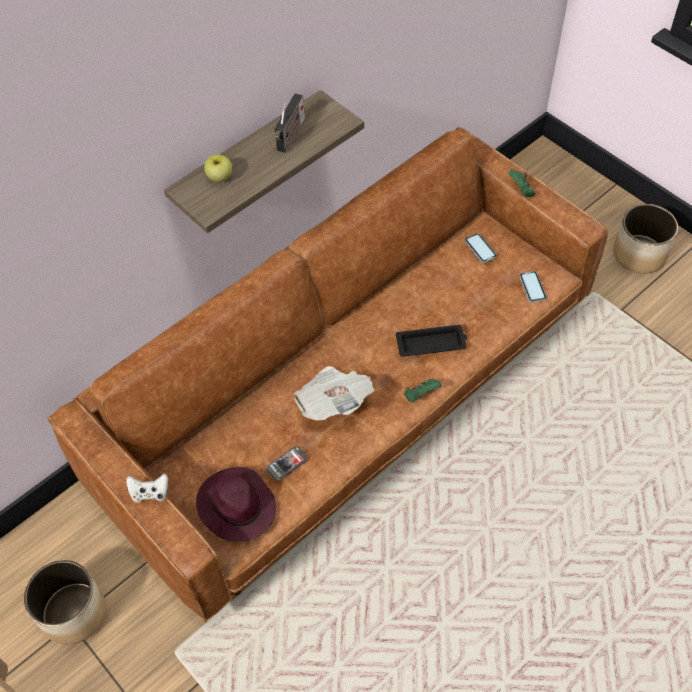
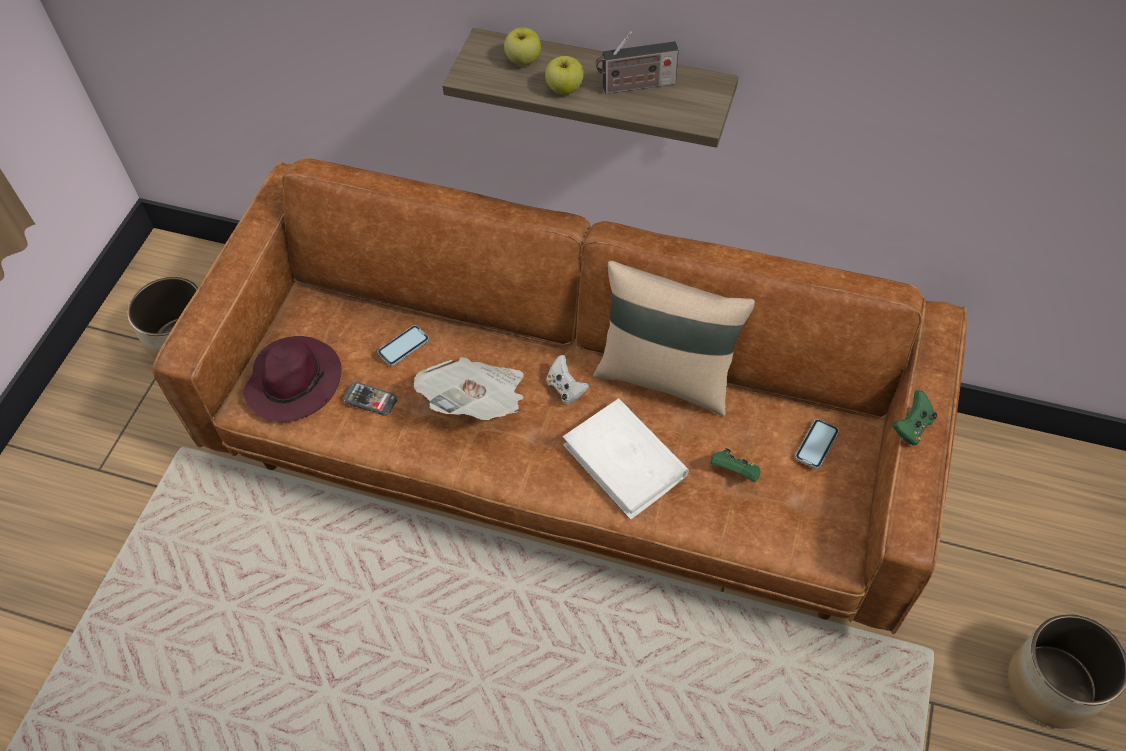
camera: 60 degrees right, 0 degrees up
white game controller [126,473,168,503] -> white game controller moved to [547,355,589,404]
black tray [396,325,467,357] -> white book [563,398,689,520]
green game controller [404,379,441,402] -> green game controller moved to [710,448,760,482]
phone [519,271,547,302] -> phone moved to [378,325,429,366]
none -> apple [545,56,584,95]
none -> beige pillow [593,261,755,416]

